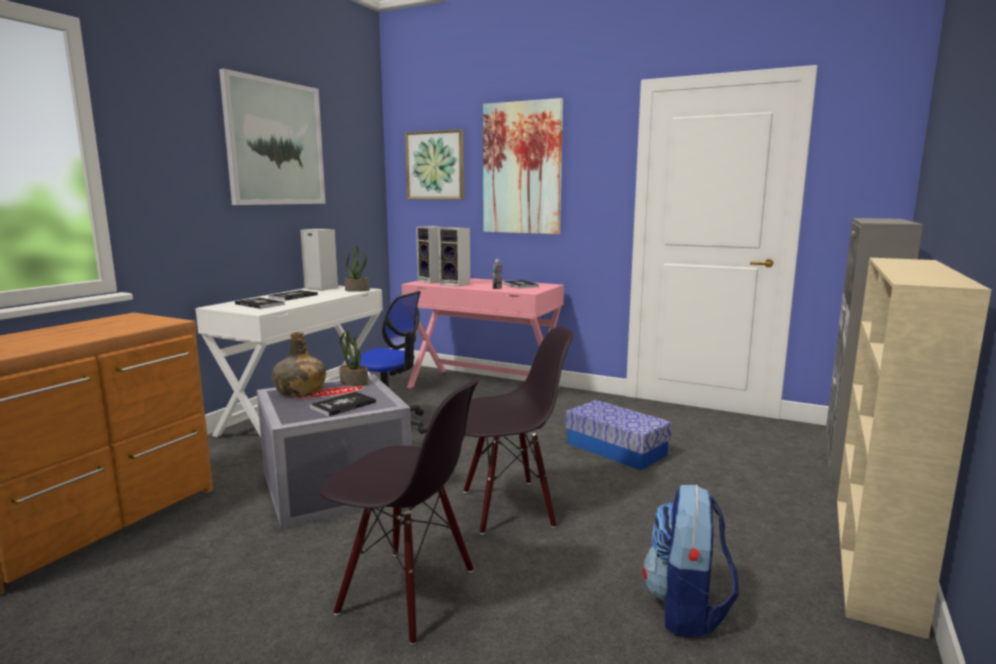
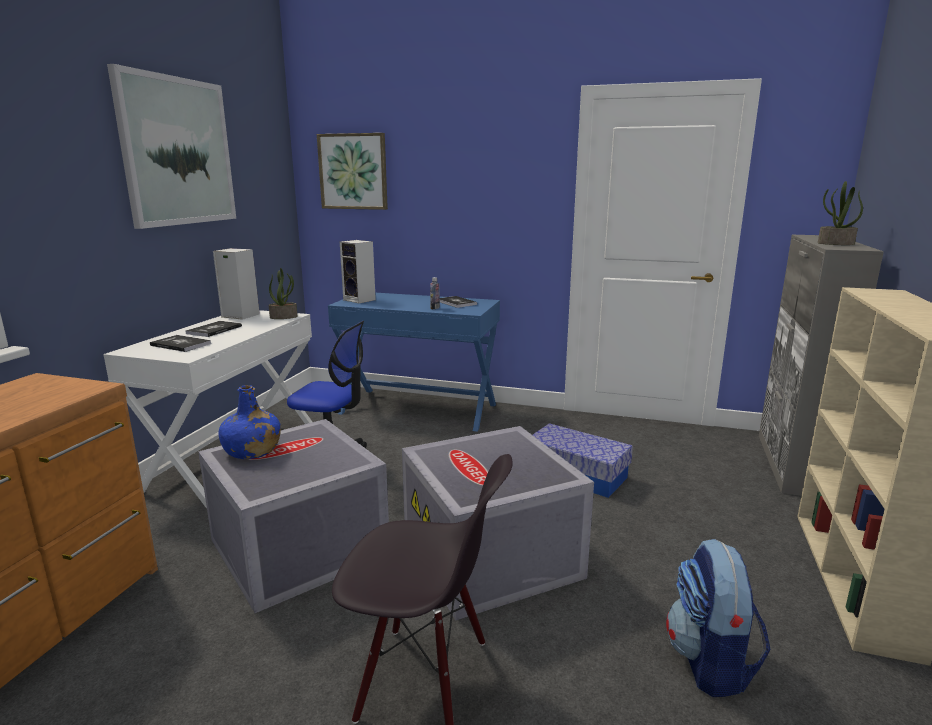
camera: 10 degrees left, 5 degrees up
green bottle [272,332,326,397] -> blue bottle [218,385,281,459]
book [310,391,376,416] -> none
potted plant [339,326,368,386] -> potted plant moved to [818,181,863,245]
pink desk [402,278,564,389] -> blue desk [328,293,500,432]
speaker [438,227,470,287] -> none
black chair [464,327,573,535] -> grey storage box [402,426,594,621]
picture [483,98,563,234] -> none

